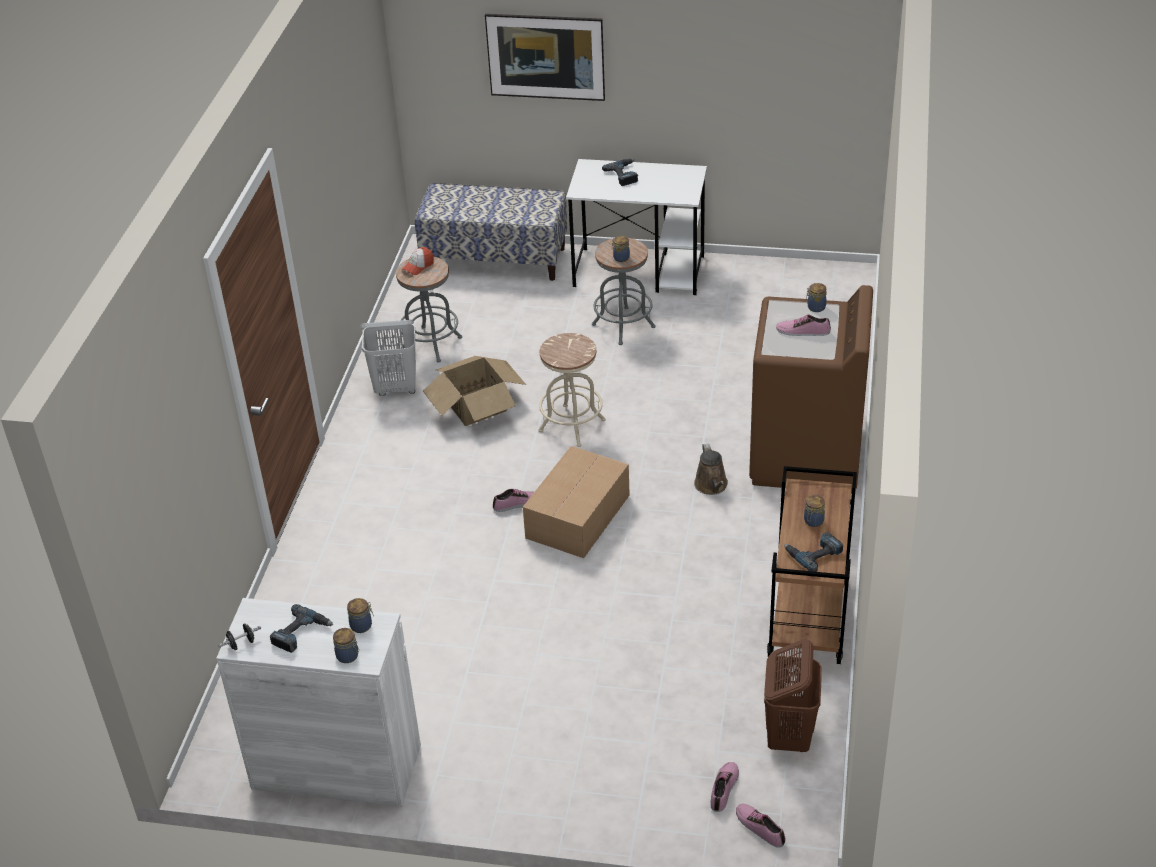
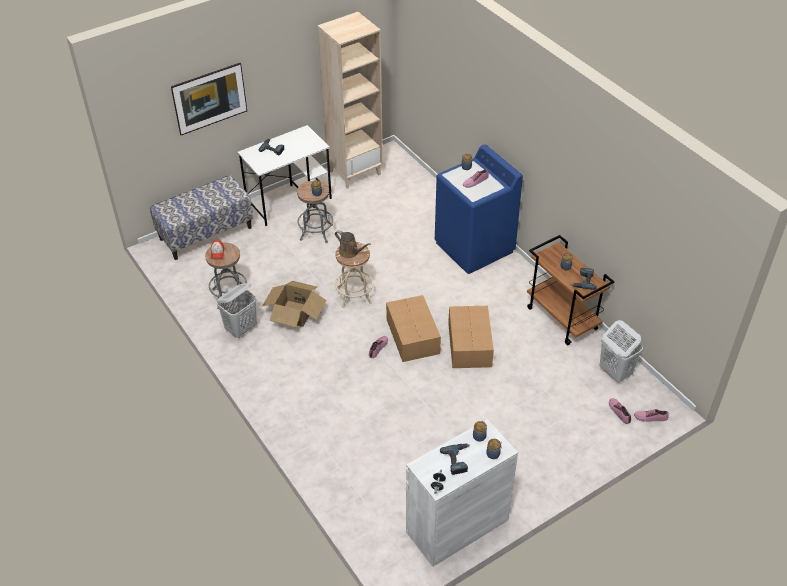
camera: 45 degrees left, 5 degrees up
brown watering can [694,443,728,495] -> brown watering can moved to [335,230,371,258]
brown washing machine [749,285,873,494] -> blue washing machine [435,144,523,274]
brown laundry basket [764,639,822,752] -> white laundry basket [600,320,643,382]
none -> beige bookcase [318,12,383,189]
none -> cardboard box [448,306,494,368]

